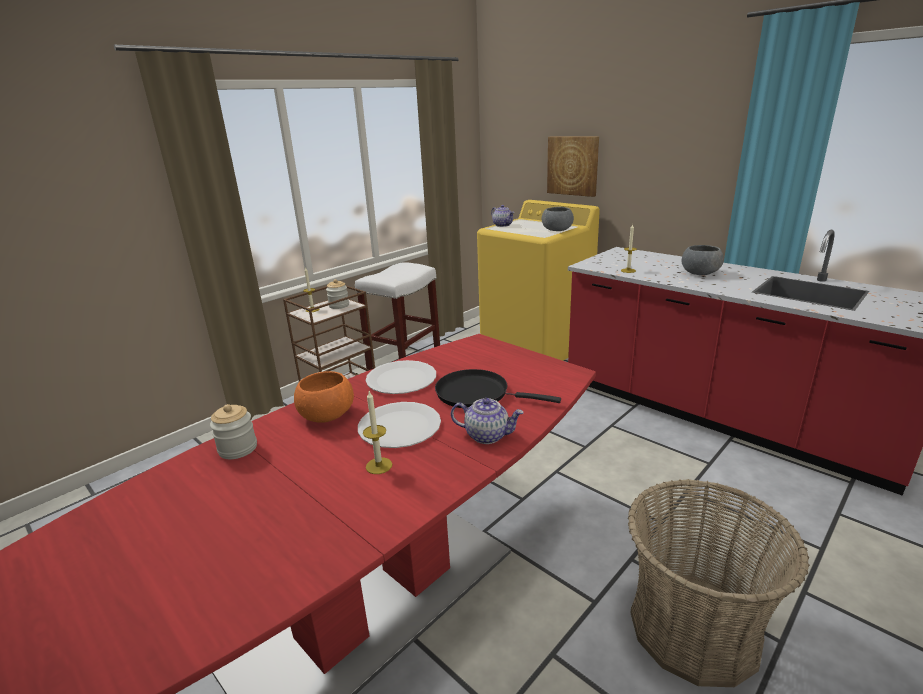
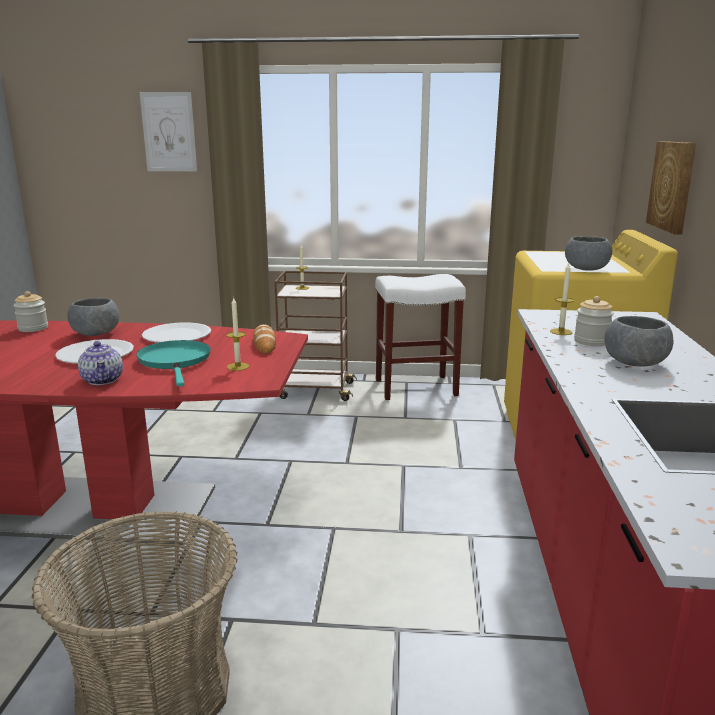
camera: 50 degrees right, 5 degrees down
orange bowl [294,371,354,423] -> grey bowl [67,298,120,336]
jar [326,279,349,309] -> jar moved to [574,296,614,346]
candle [363,391,392,474] -> candle moved to [226,298,249,371]
black frying pan [435,369,561,408] -> turquoise frying pan [136,340,211,387]
teapot [491,205,514,227] -> none
none -> picture [140,92,197,171]
none -> bread [253,324,276,353]

